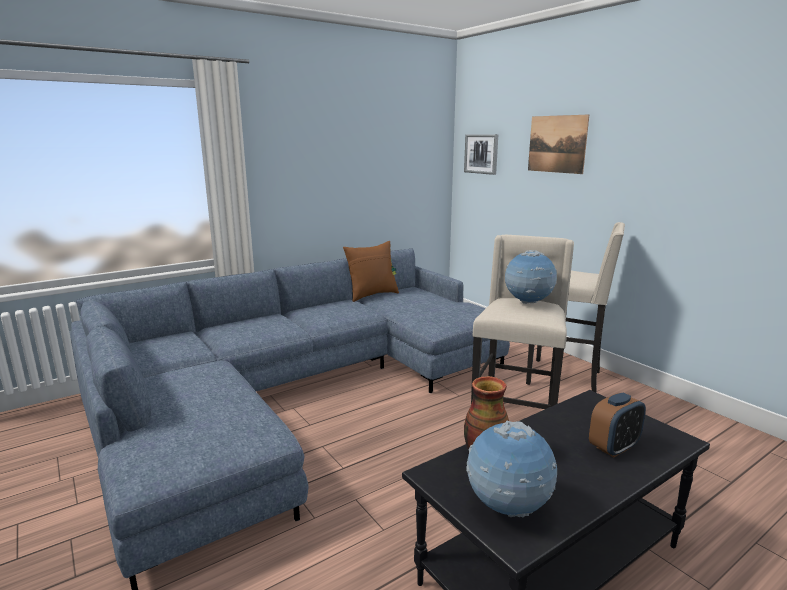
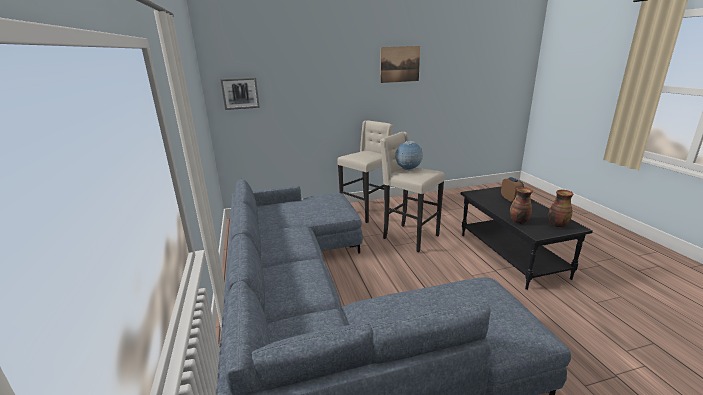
camera: 70 degrees left, 5 degrees up
brown pillow [343,241,399,302] -> none
globe [466,421,557,517] -> vase [549,190,573,227]
picture [528,114,589,174] -> picture moved to [381,46,420,83]

